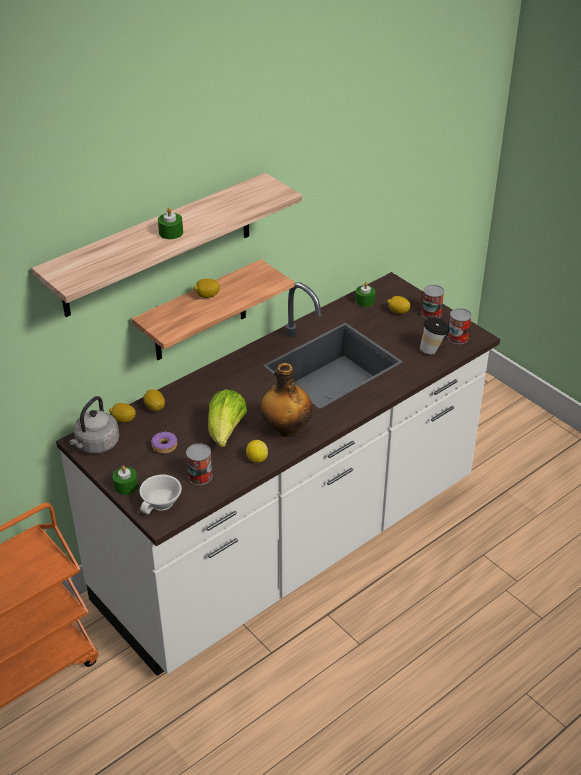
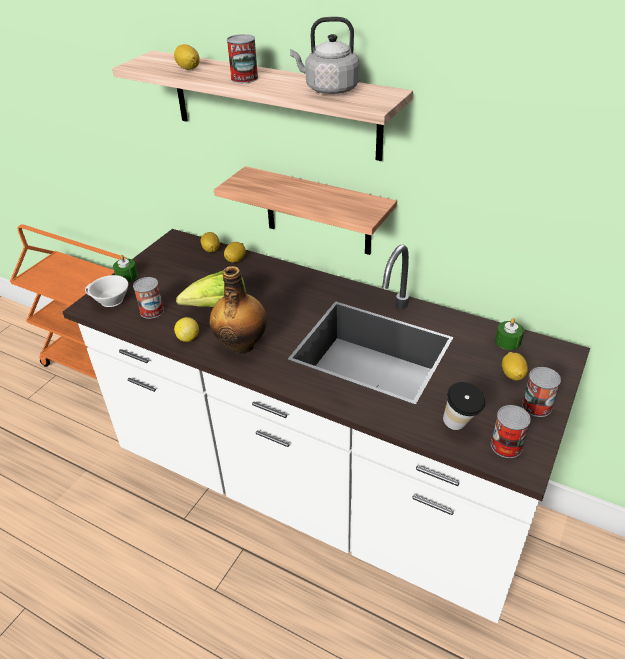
camera: 70 degrees right, 0 degrees up
grey kettle [69,396,119,454] -> grey kettle moved to [290,17,360,94]
donut [151,431,177,454] -> none
green candle [158,207,183,239] -> can [227,34,258,83]
lemon [194,279,220,298] -> lemon moved to [174,44,200,70]

